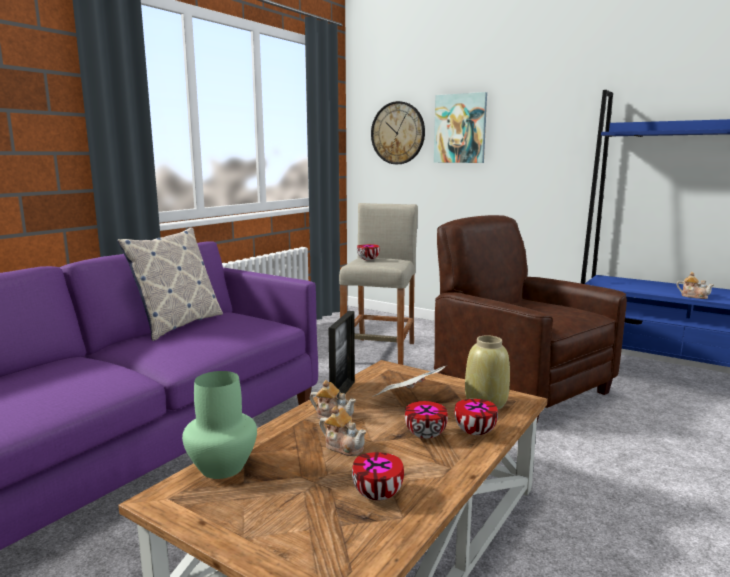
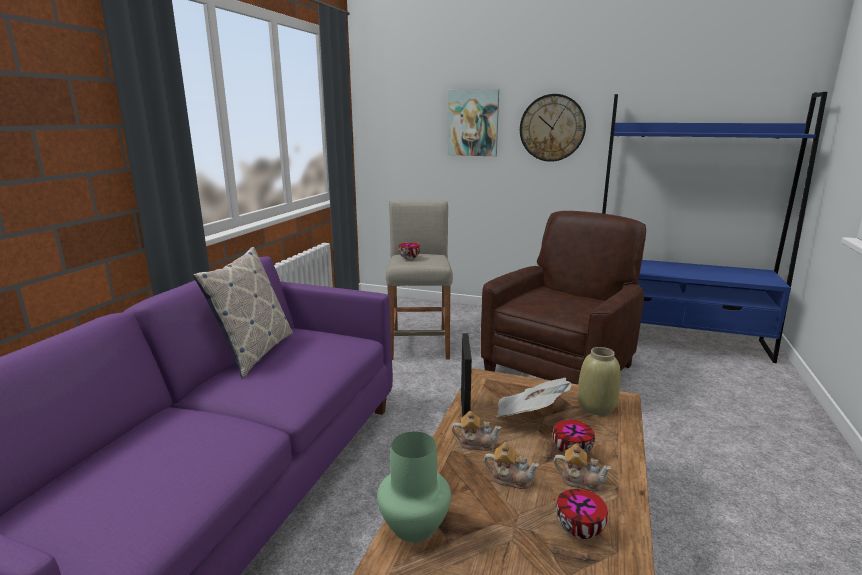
camera: 15 degrees left, 5 degrees up
wall clock [371,101,425,164] -> wall clock moved to [520,94,586,162]
brown armchair [434,215,627,422] -> brown armchair turned 90 degrees clockwise [481,211,646,384]
bowl [455,399,498,435] -> none
teapot [677,272,714,299] -> teapot moved to [554,444,612,492]

